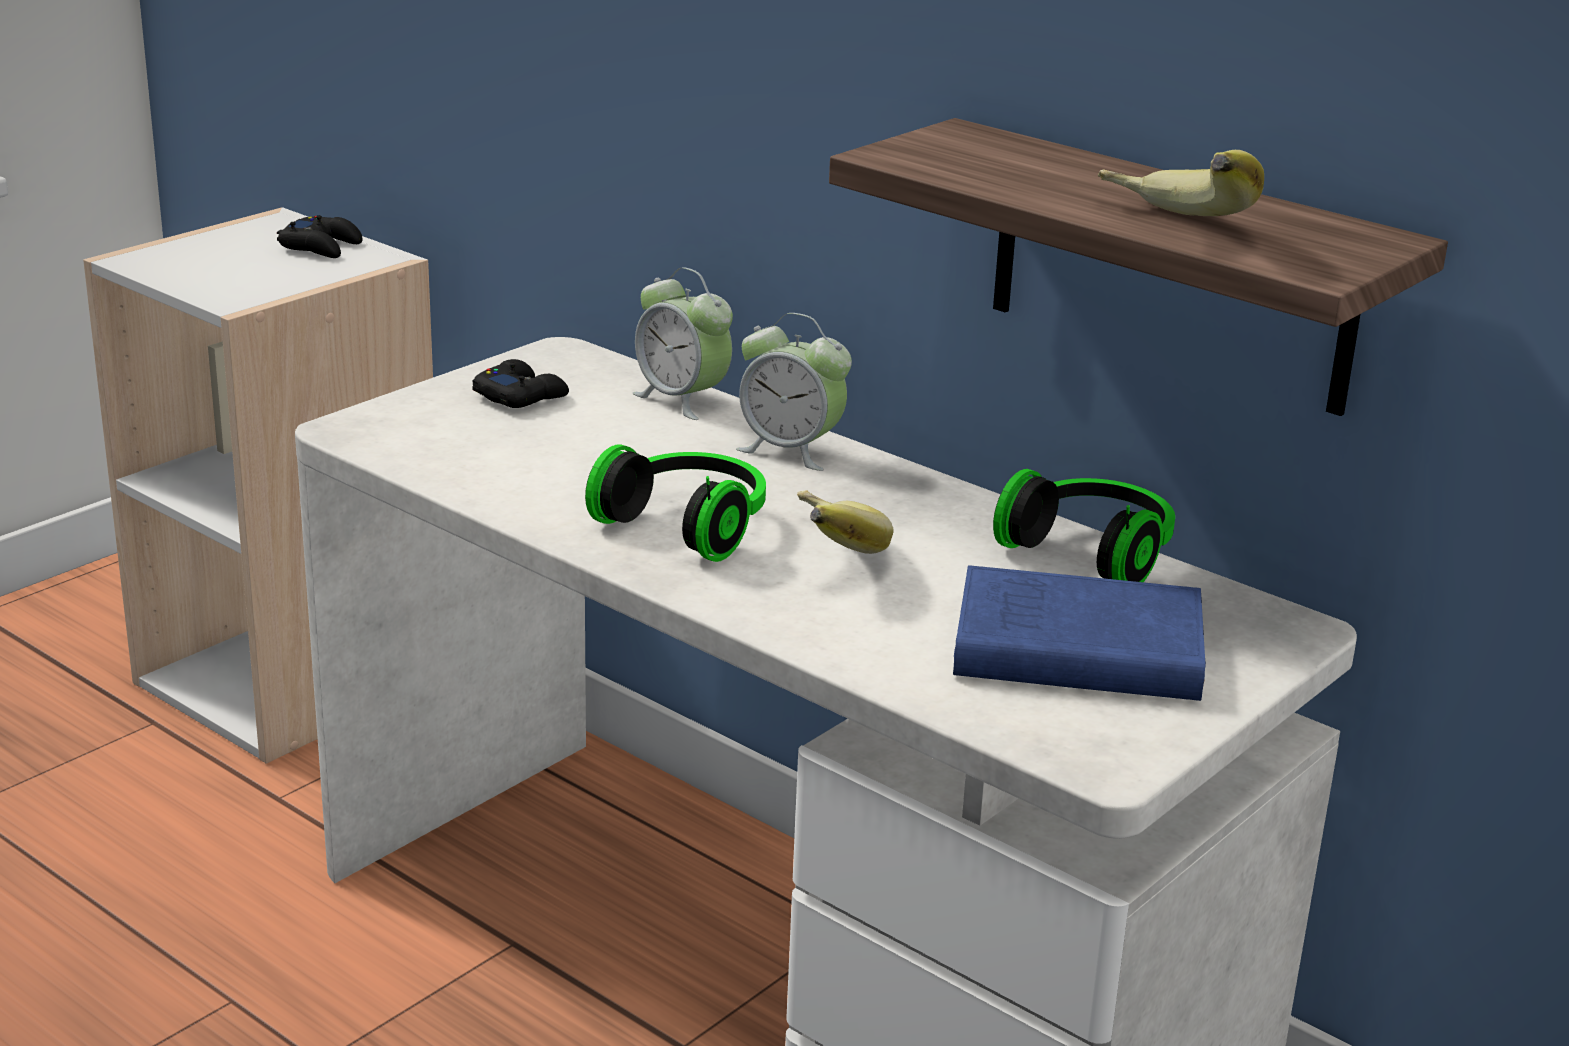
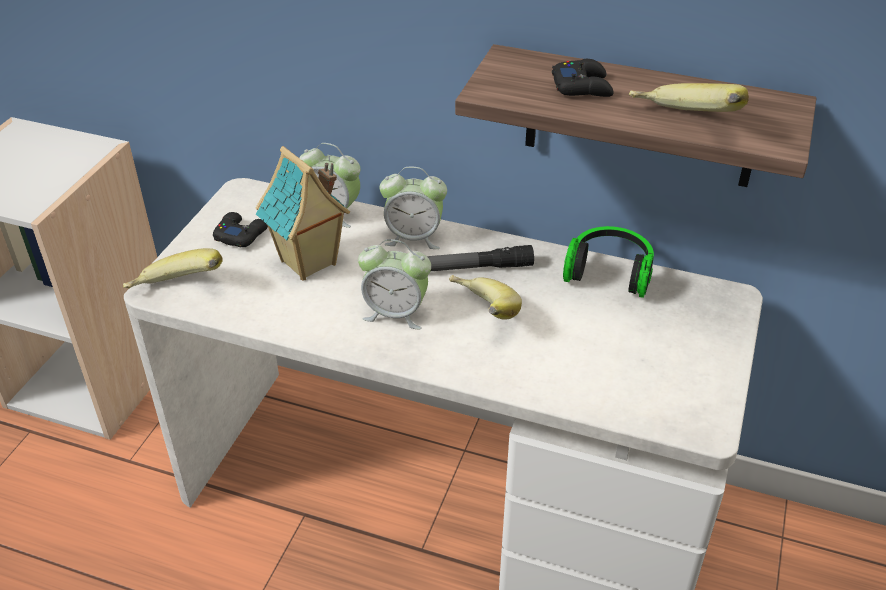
camera: 20 degrees left, 15 degrees up
black game controller [277,215,363,258] -> black game controller moved to [552,59,614,97]
headphones [585,444,766,562] -> alarm clock [358,239,431,329]
blue book [953,565,1206,701] -> none
none -> banana [123,248,223,289]
none -> toy house [256,146,350,281]
none -> flashlight [427,245,534,271]

